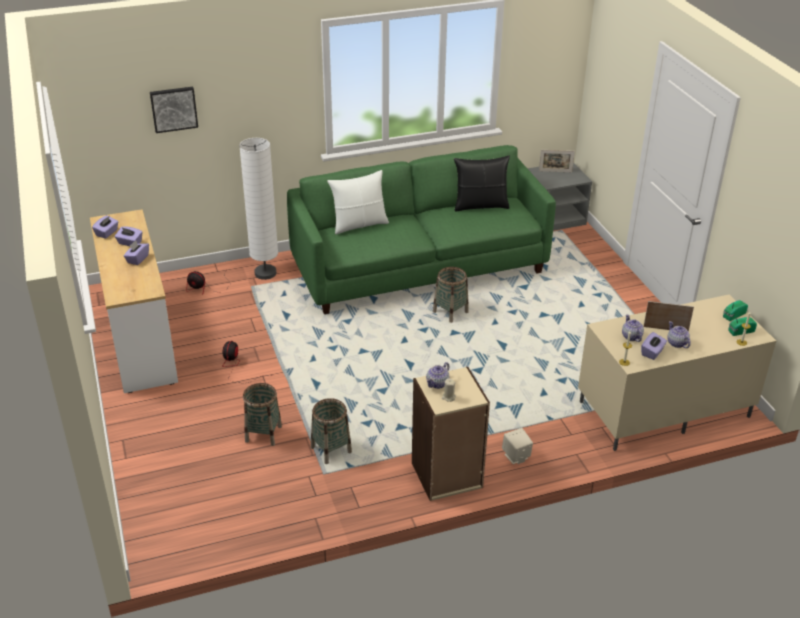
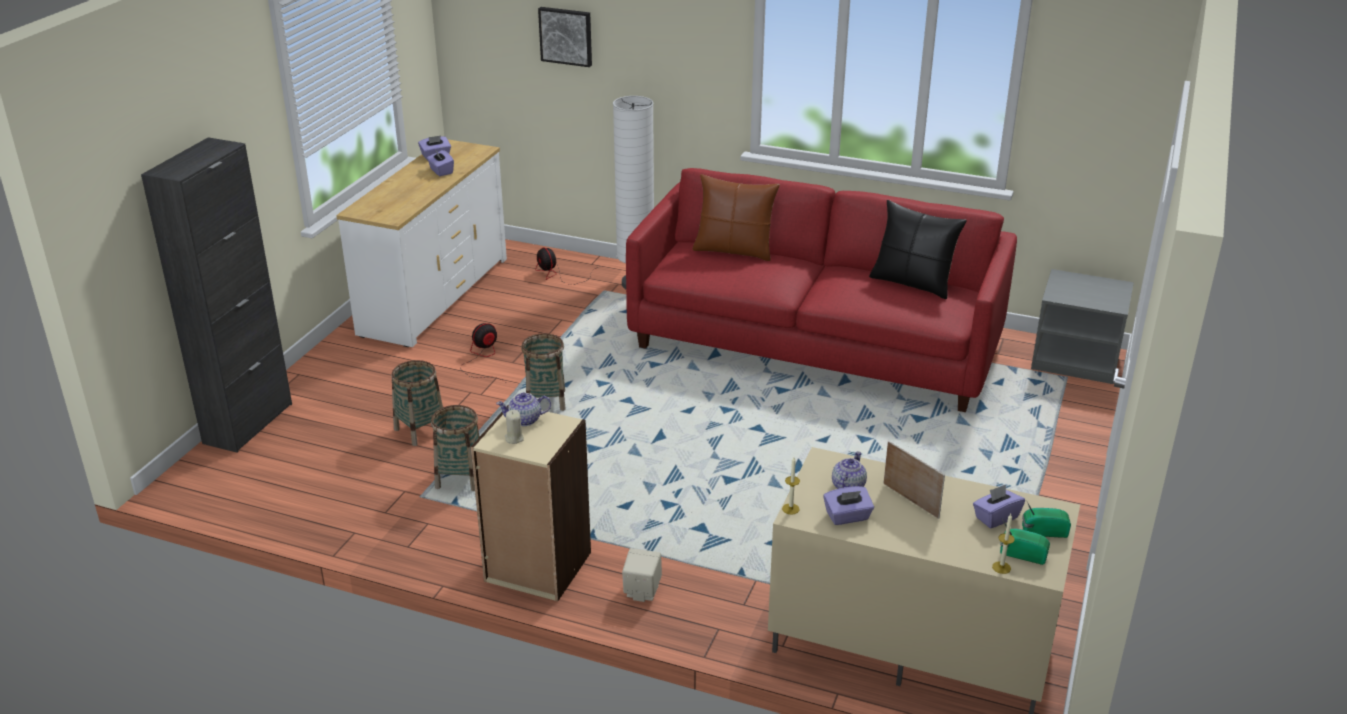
camera: 40 degrees right, 5 degrees down
purple tissue box [124,240,149,265] -> purple tissue box moved to [973,484,1025,528]
green sofa [287,145,556,314] -> red sofa [626,168,1017,412]
white pillow [327,170,389,234] -> brown pillow [692,174,780,261]
basket [433,267,469,323] -> basket moved to [521,333,566,411]
picture frame [539,150,575,172] -> none
teapot [667,321,691,348] -> none
none -> black cabinet [141,137,292,452]

